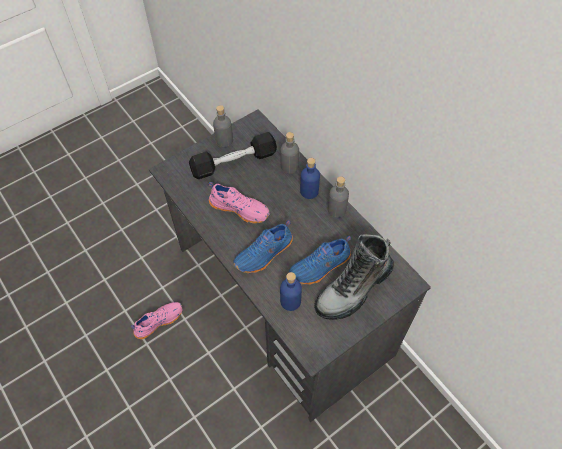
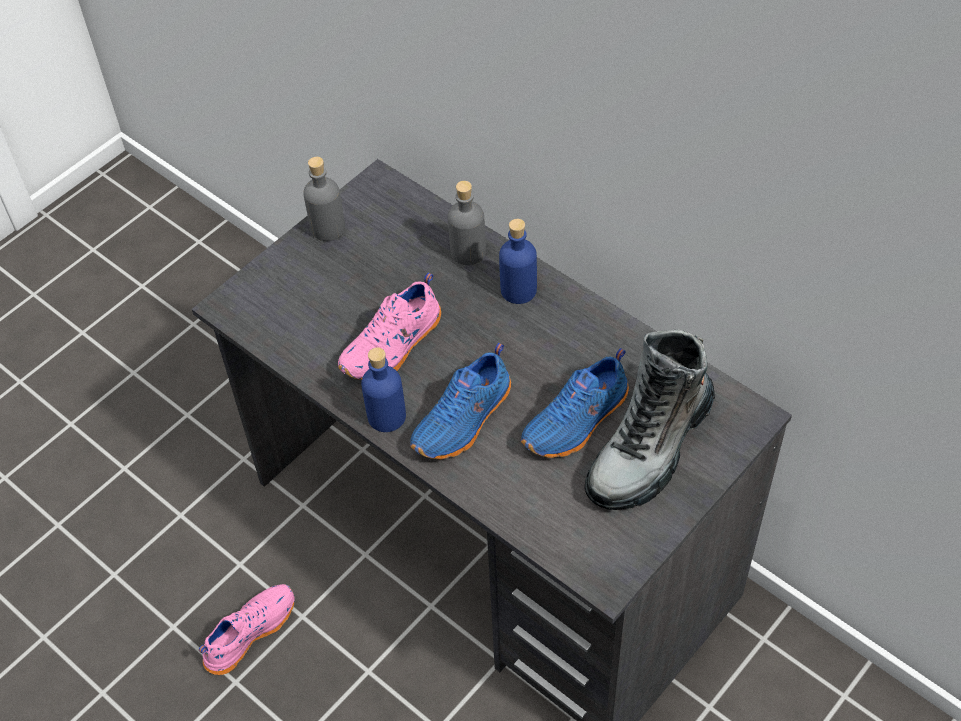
camera: 10 degrees left, 5 degrees down
black dumbbell [189,132,277,179] -> none
pink shoe [208,182,270,224] -> pink shoe turned 120 degrees clockwise [338,273,441,380]
blue bottle [280,272,302,311] -> blue bottle moved to [361,347,406,432]
grey bottle [328,176,349,218] -> none

